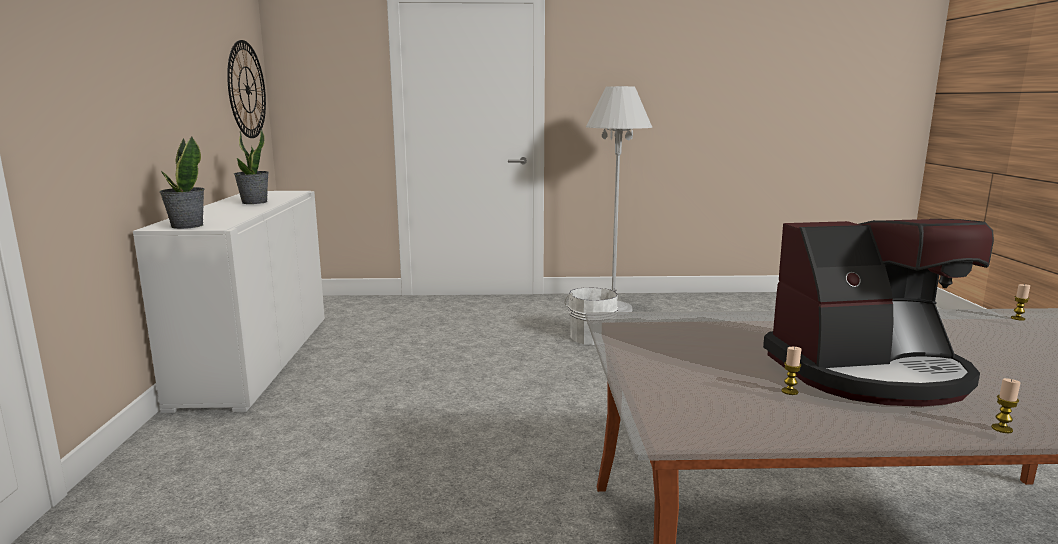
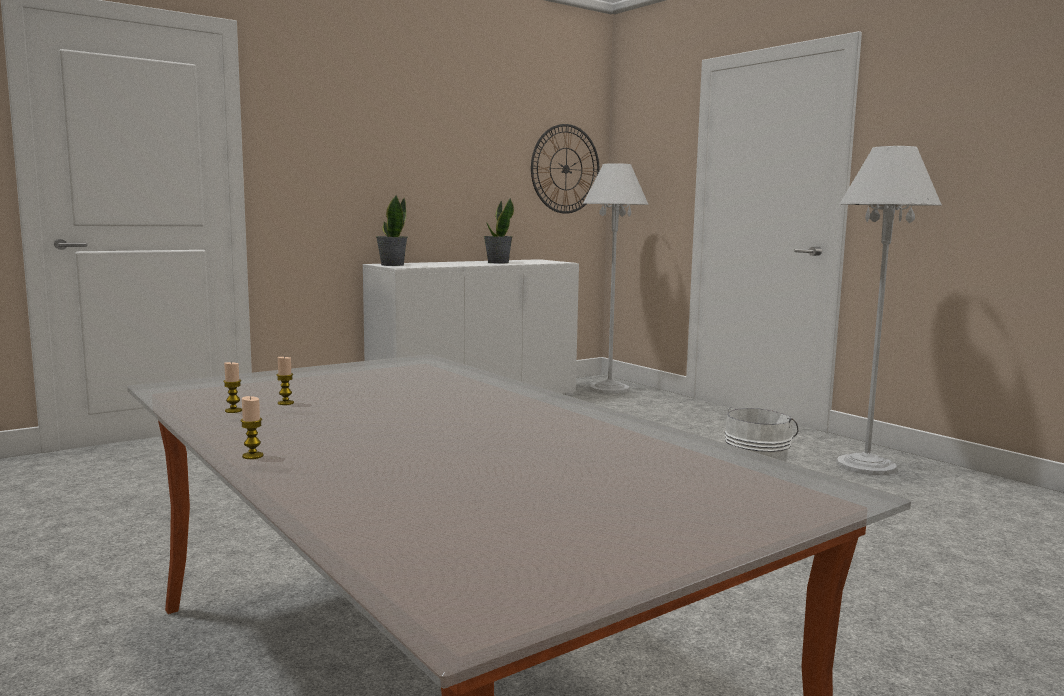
camera: 55 degrees right, 5 degrees down
coffee machine [763,219,994,407] -> none
candle [1011,284,1030,321] -> candle moved to [223,362,242,413]
none -> white floor lamp [583,163,649,394]

